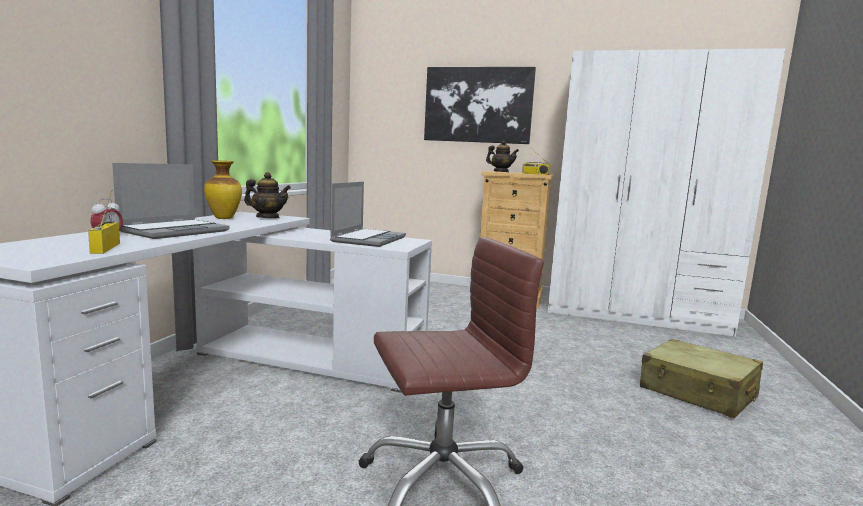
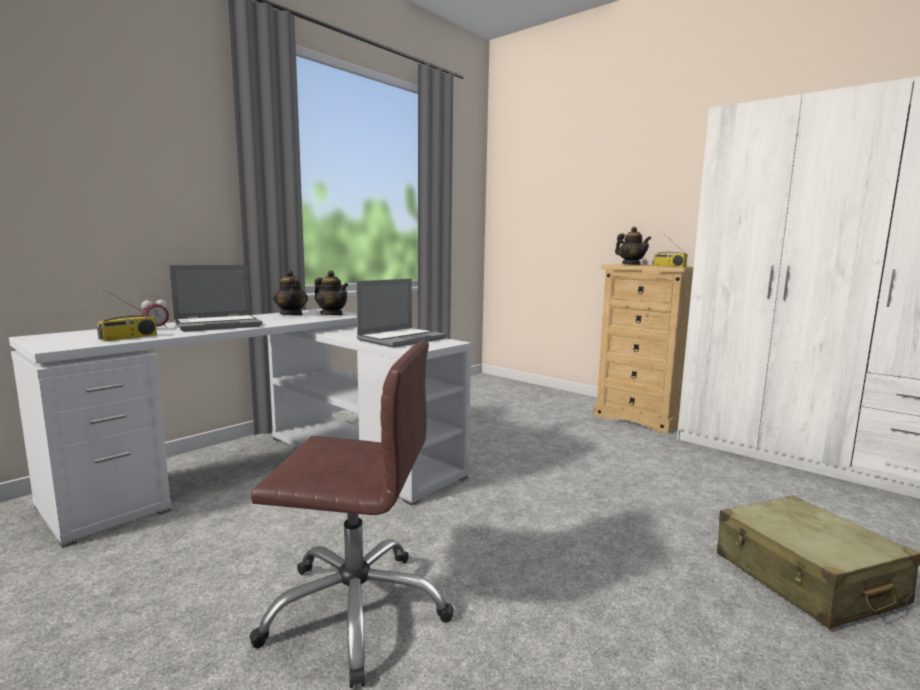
camera: 25 degrees right, 0 degrees up
radio [88,190,120,254] -> radio turned 150 degrees counterclockwise [97,290,157,341]
vase [204,160,242,219] -> teapot [273,270,308,315]
picture [424,67,536,144] -> none

